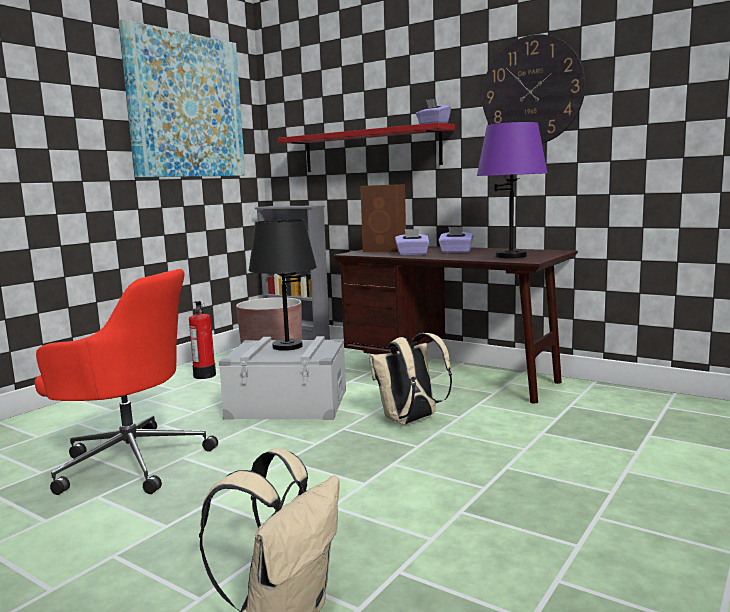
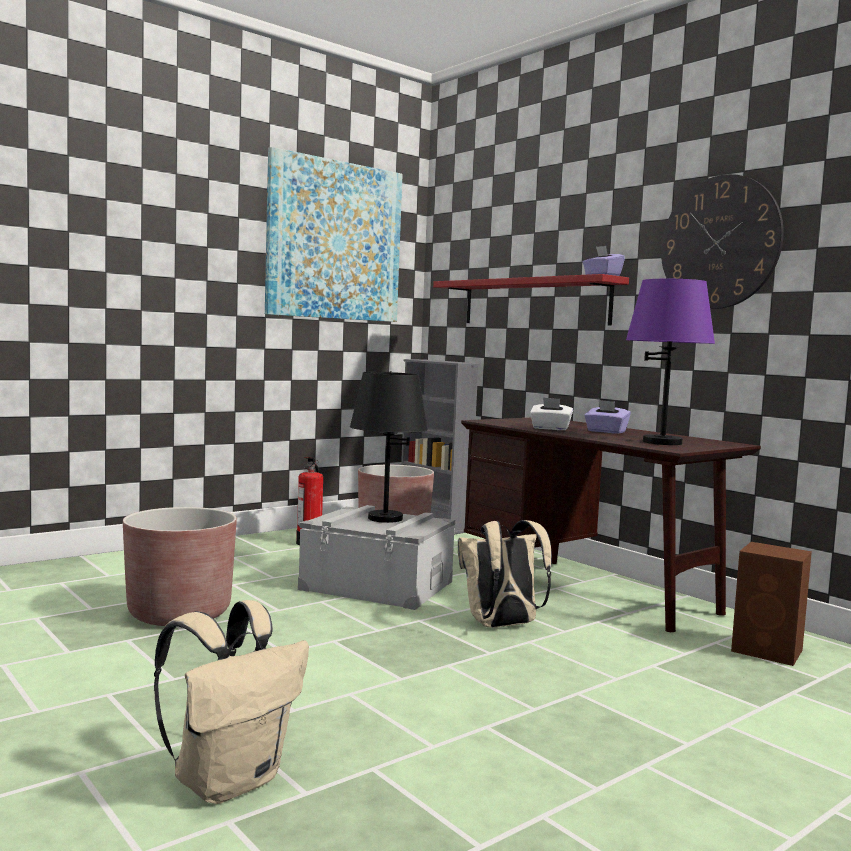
camera: 15 degrees right, 5 degrees down
red office chair [35,269,218,495] -> brown planter [123,507,237,626]
brown speaker [360,184,406,252] -> brown speaker moved to [731,542,812,666]
purple tissue box [395,229,429,256] -> white tissue box [530,397,573,430]

